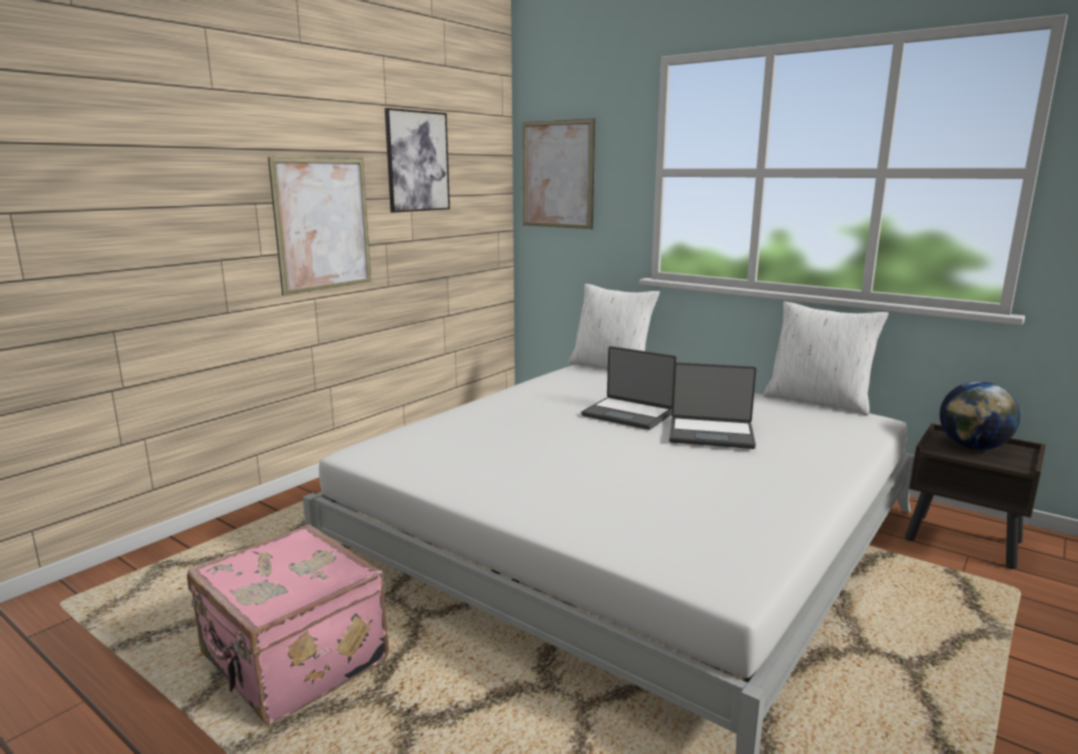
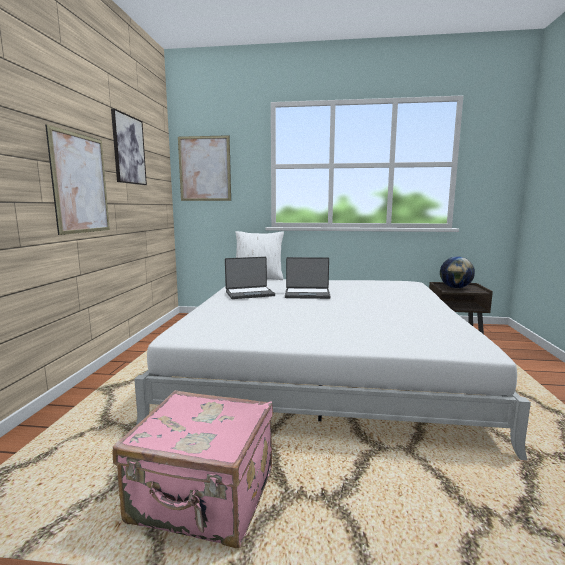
camera: 30 degrees left, 5 degrees down
laptop [669,362,756,449] -> laptop moved to [225,257,275,299]
white pillow [763,301,889,416] -> none

